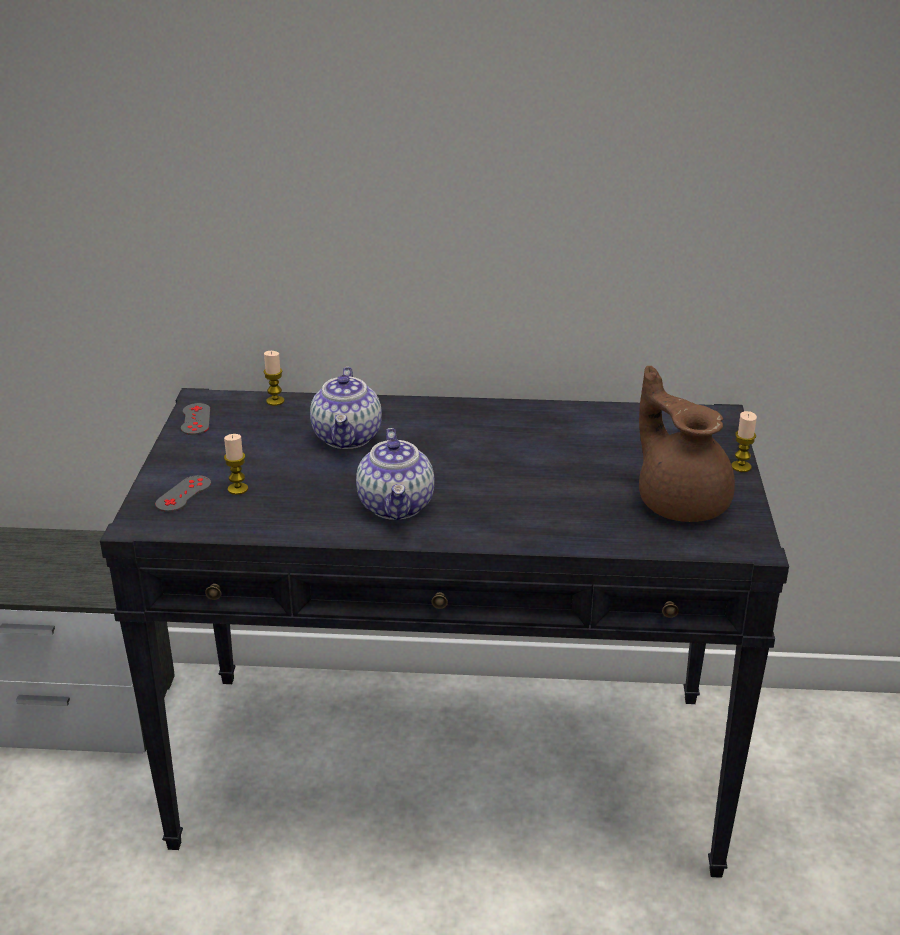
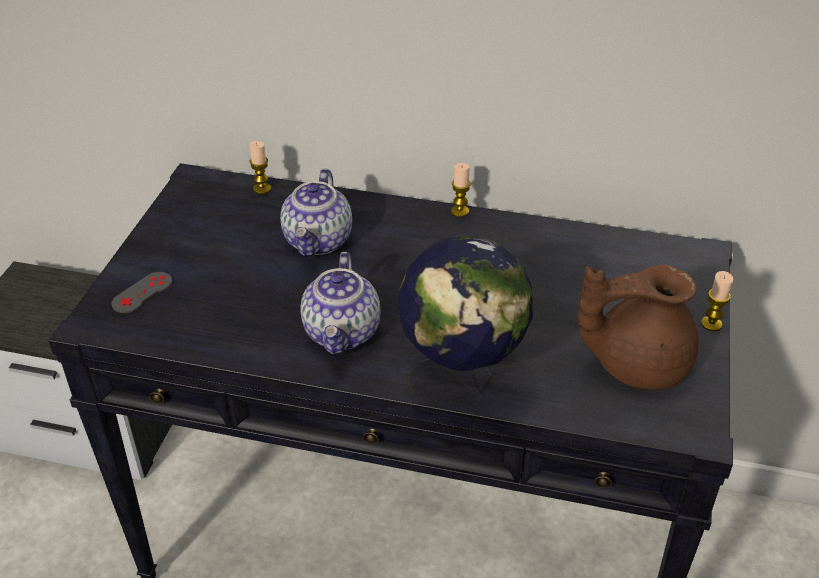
camera: 10 degrees right, 10 degrees up
grey game controller [181,403,210,435] -> none
candle [224,434,248,495] -> candle moved to [451,163,471,217]
brown teapot [639,366,735,522] -> brown teapot turned 75 degrees counterclockwise [578,264,699,389]
none -> globe [398,235,533,394]

